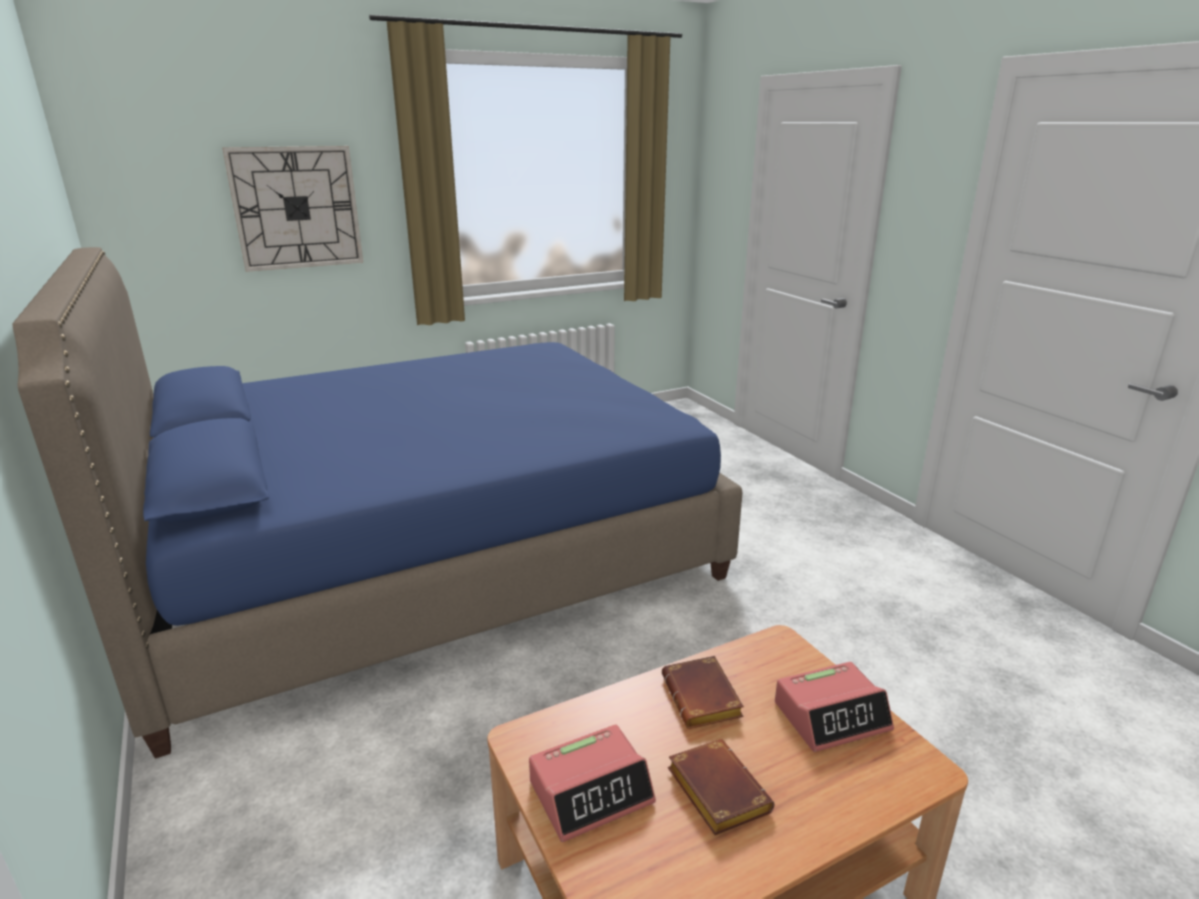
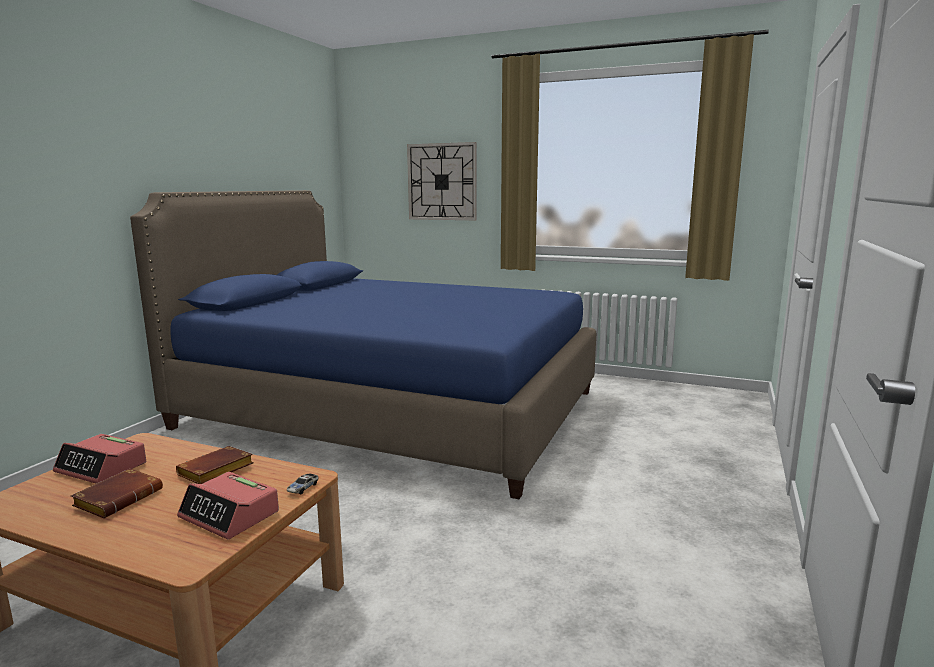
camera: 50 degrees right, 10 degrees down
none -> toy car [287,474,319,494]

